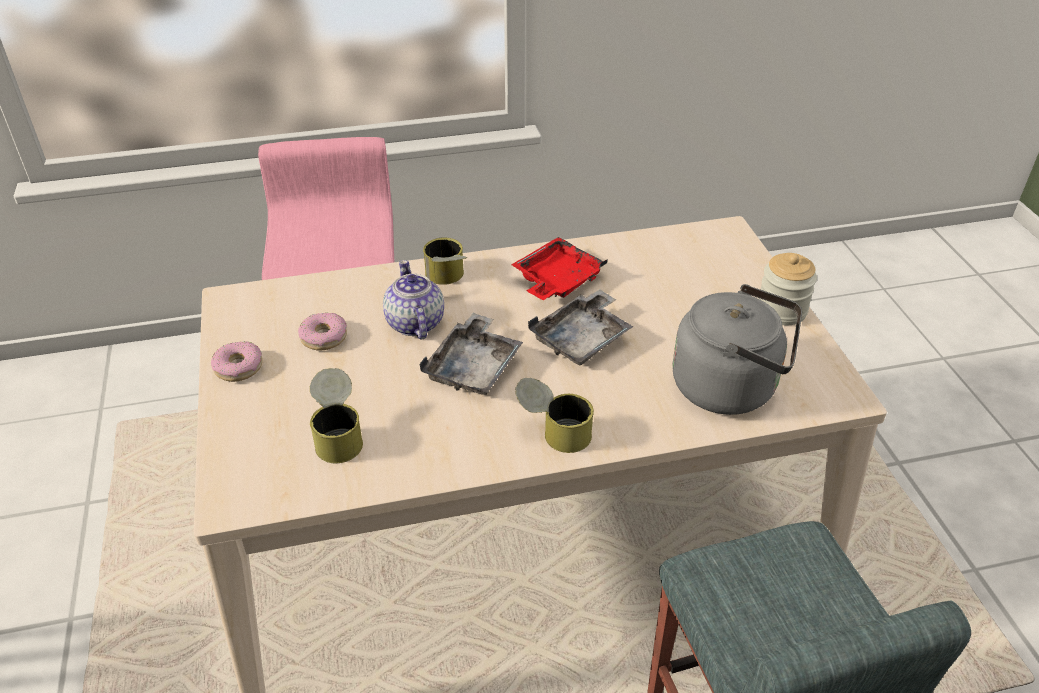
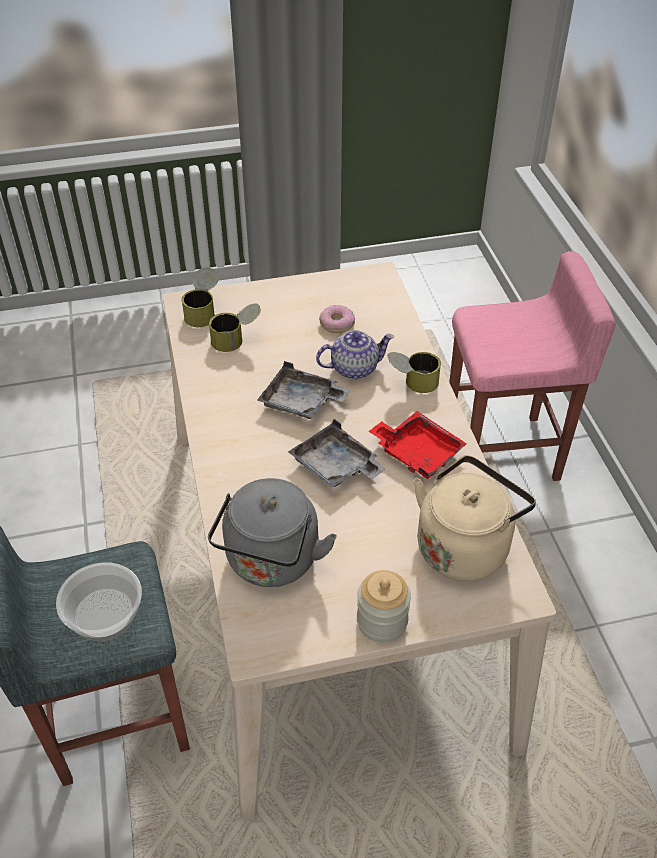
camera: 90 degrees right, 5 degrees up
donut [211,341,262,382] -> none
can [515,378,594,453] -> can moved to [182,267,218,327]
none -> bowl [56,562,142,641]
none -> beige kettle [414,455,536,581]

